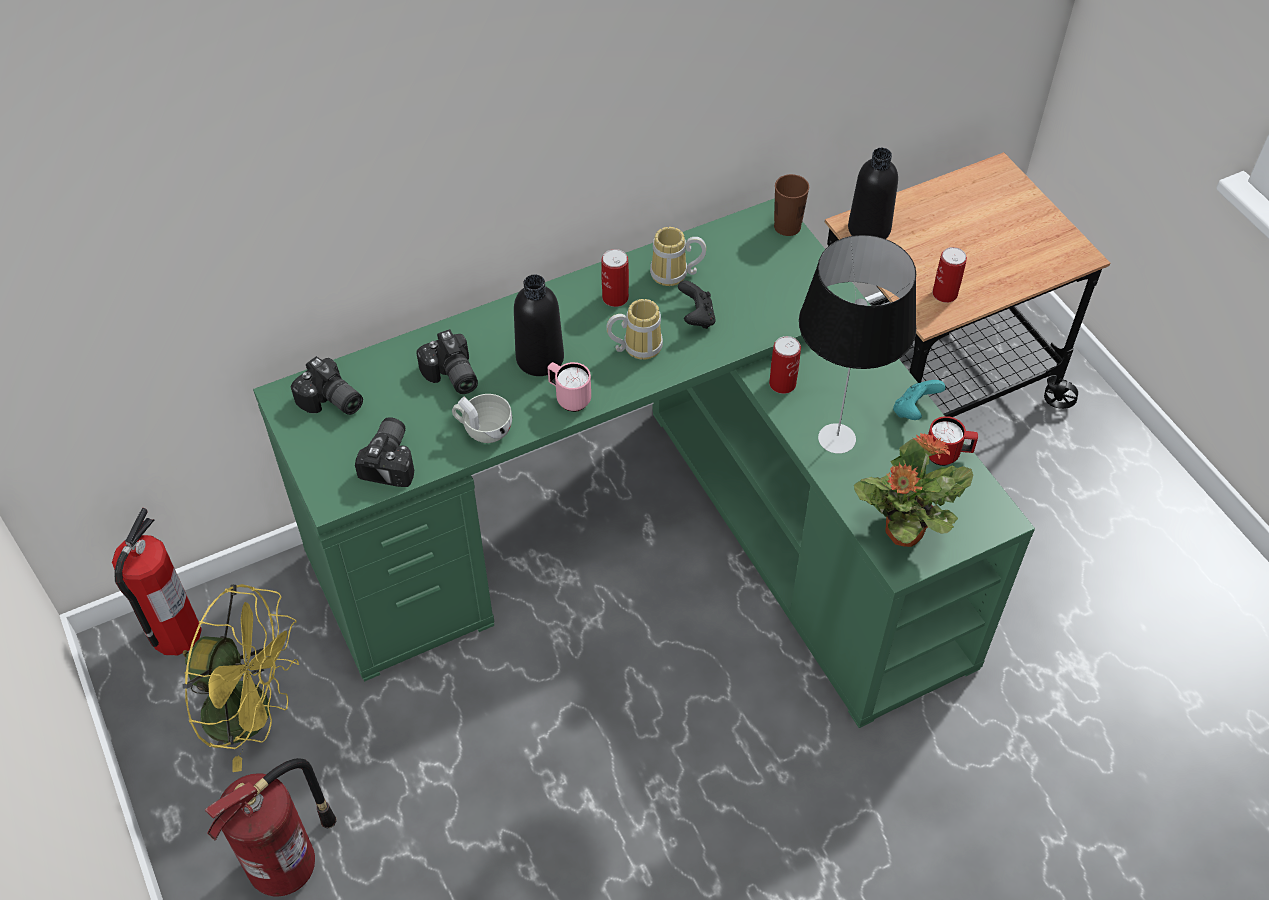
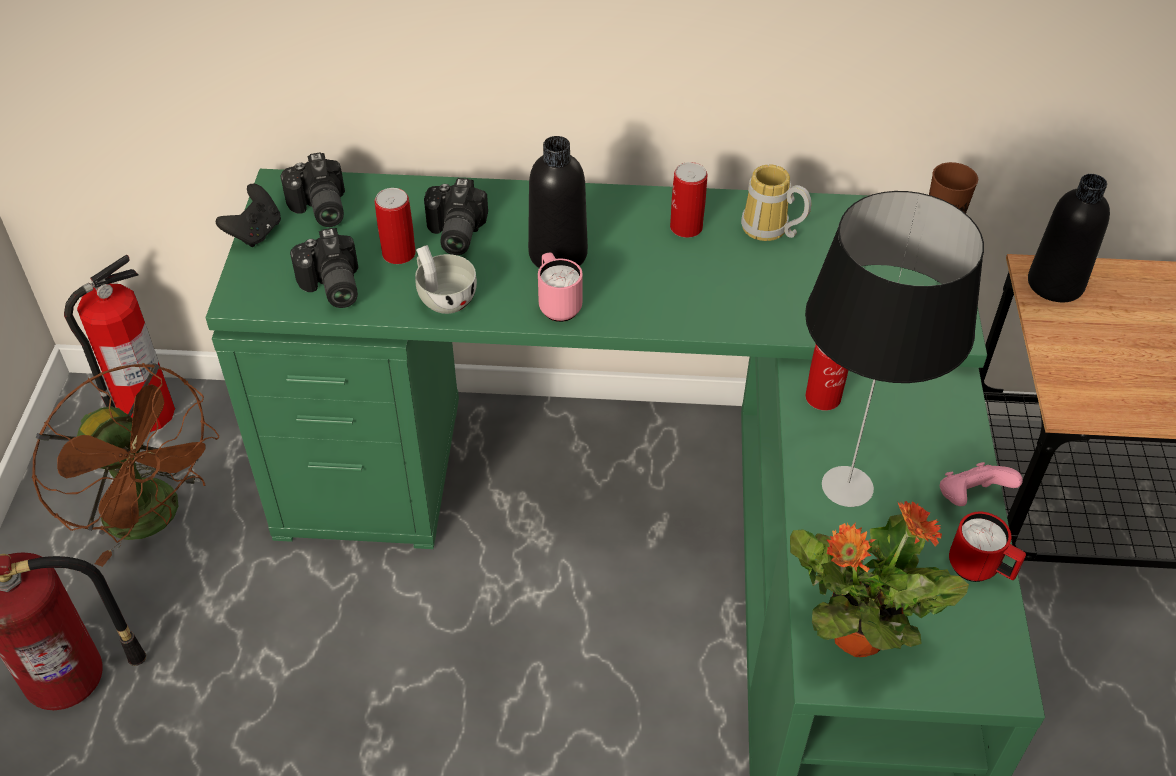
camera: 30 degrees right, 5 degrees down
yellow fan [183,584,299,772] -> brown fan [31,363,219,567]
camera [355,417,414,487] -> camera turned 120 degrees clockwise [290,228,359,308]
mug [606,299,663,360] -> none
black game controller [678,281,716,329] -> black game controller moved to [216,184,281,247]
turquoise game controller [893,380,946,420] -> pink game controller [940,462,1023,506]
can [932,247,967,303] -> can moved to [375,188,416,264]

